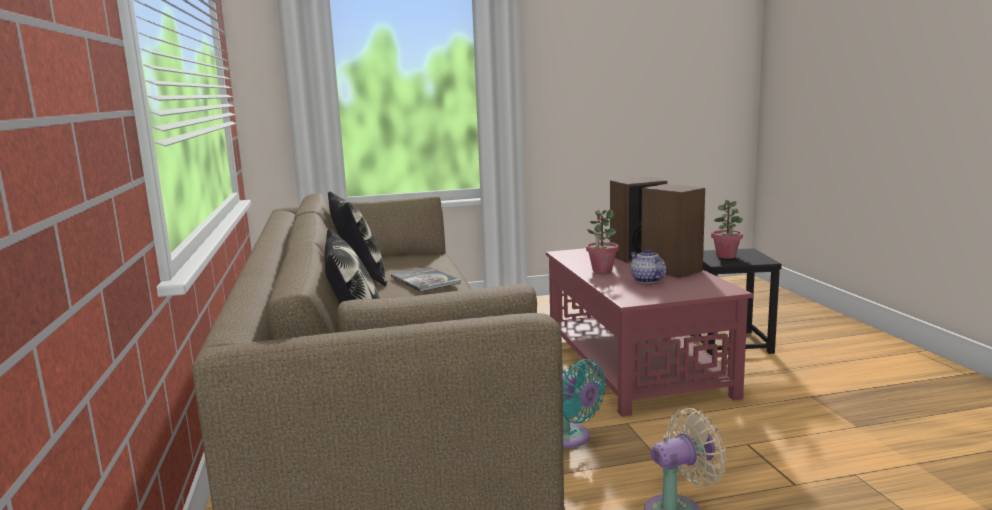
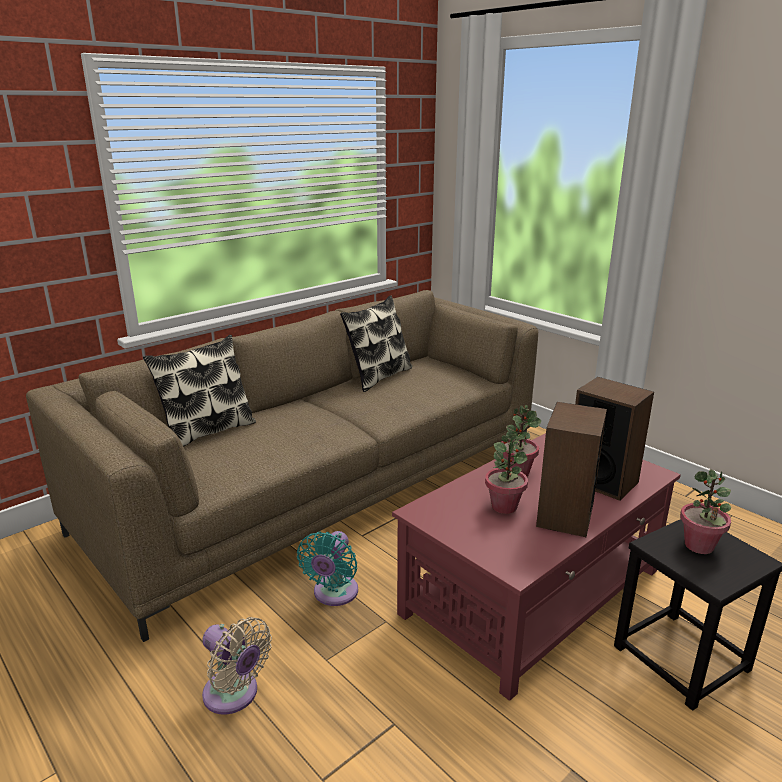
camera: 60 degrees right, 10 degrees up
book [391,267,461,292] -> none
teapot [630,249,666,283] -> potted plant [485,435,528,514]

